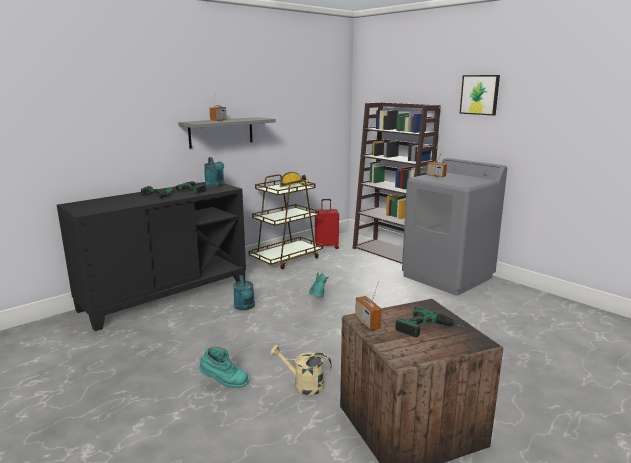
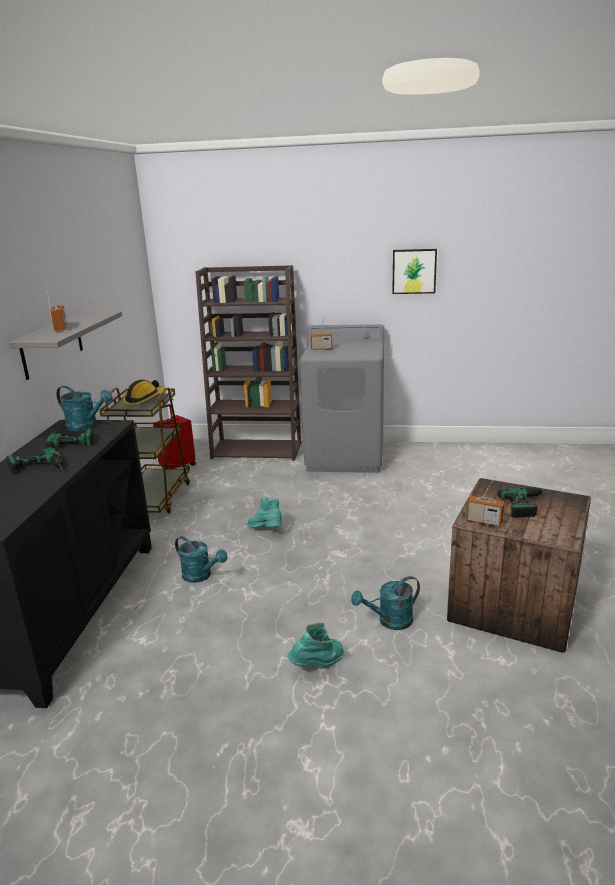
camera: 40 degrees left, 5 degrees up
beige watering can [270,345,332,395] -> turquoise watering can [351,576,420,630]
picture [459,75,500,116] -> picture moved to [392,249,437,294]

